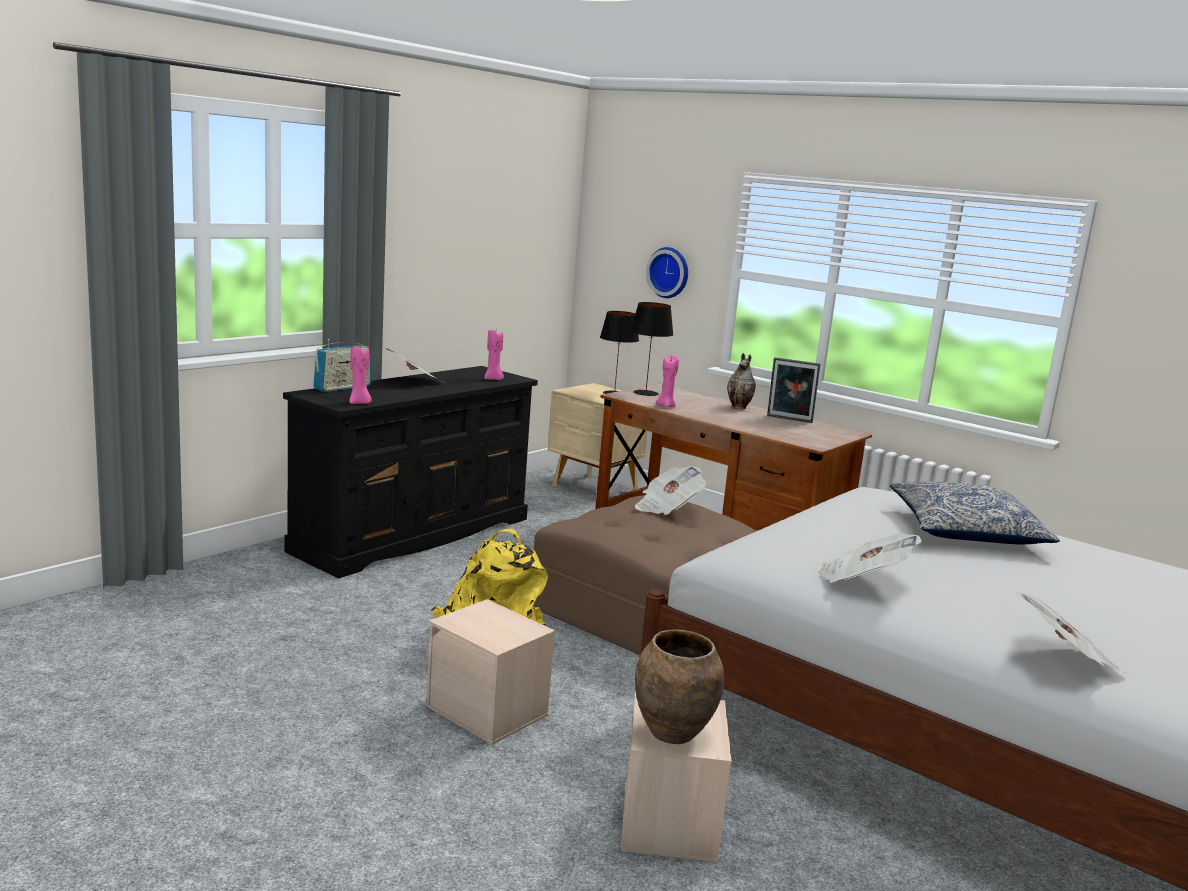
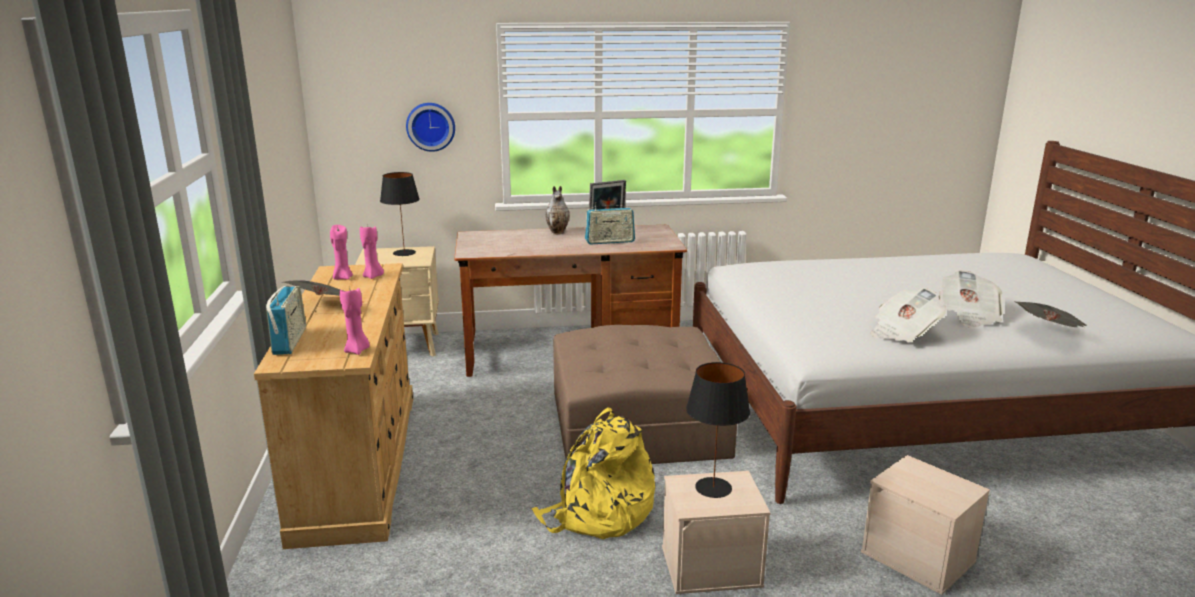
camera: 45 degrees left, 5 degrees up
black dresser [283,366,538,579] -> beige dresser [254,263,413,549]
black table lamp [630,302,673,396] -> black table lamp moved to [686,362,750,498]
newspaper [635,466,706,515] -> newspaper moved to [938,270,1003,328]
brown vase [635,630,724,744] -> none
pink candle [656,356,679,408] -> pink candle moved to [330,225,353,280]
pillow [890,481,1060,544] -> none
none -> radio [585,202,635,244]

